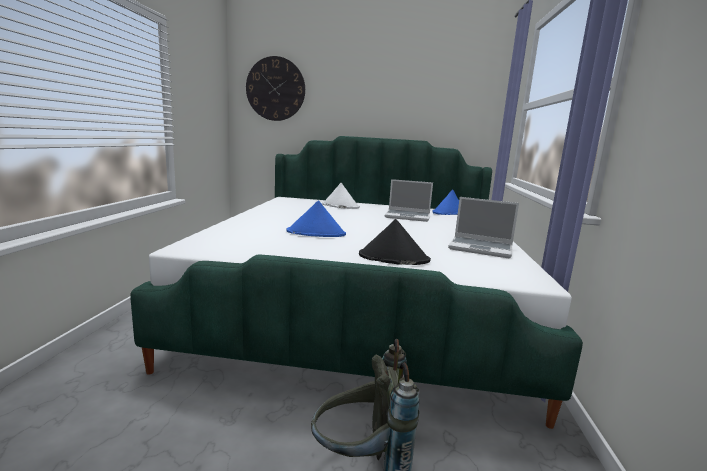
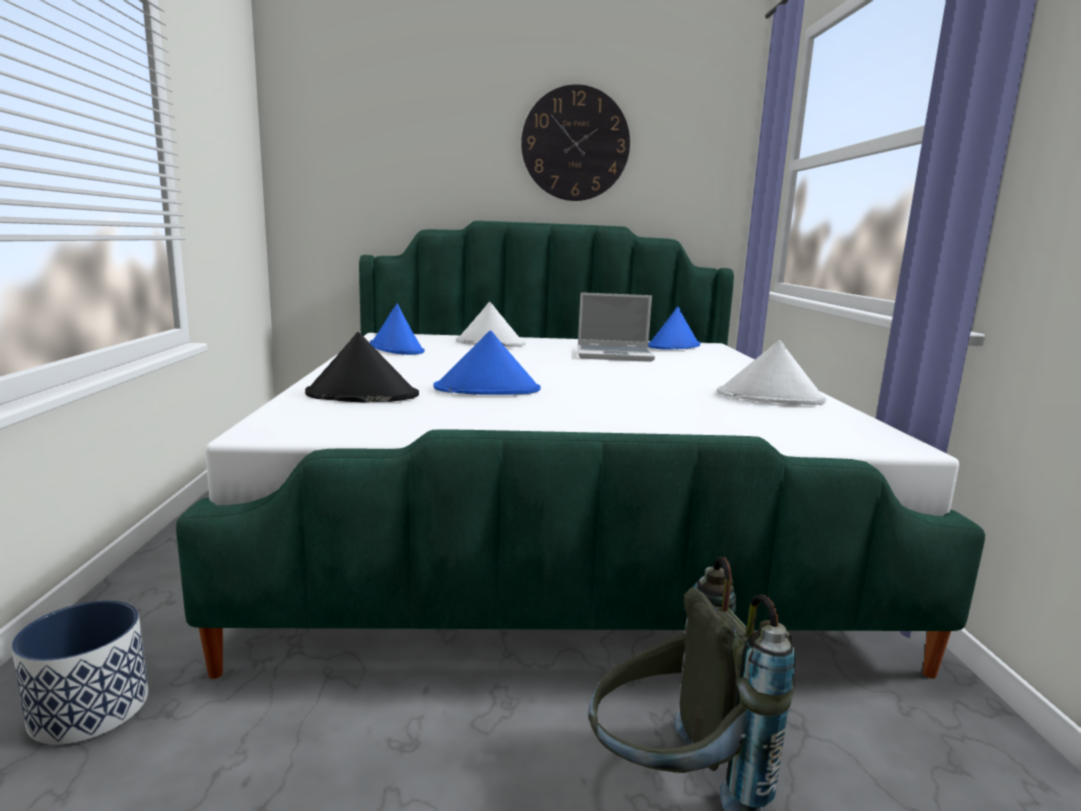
camera: 10 degrees left, 0 degrees up
wall clock [246,56,305,121] -> wall clock moved to [521,84,630,201]
black hat [359,219,431,265] -> black hat moved to [305,332,419,402]
laptop [448,197,519,258] -> white hat [717,340,826,405]
none -> planter [11,600,148,744]
none -> blue hat [369,304,425,355]

